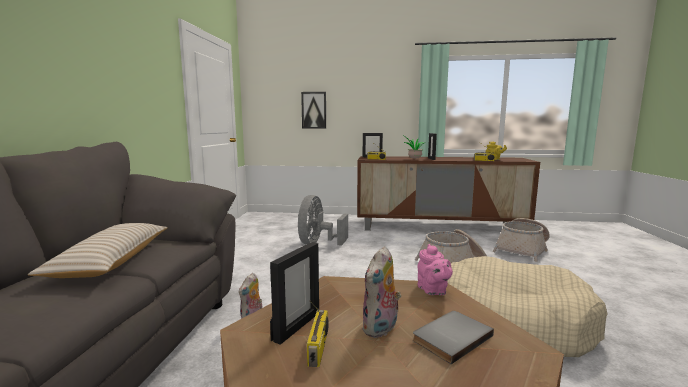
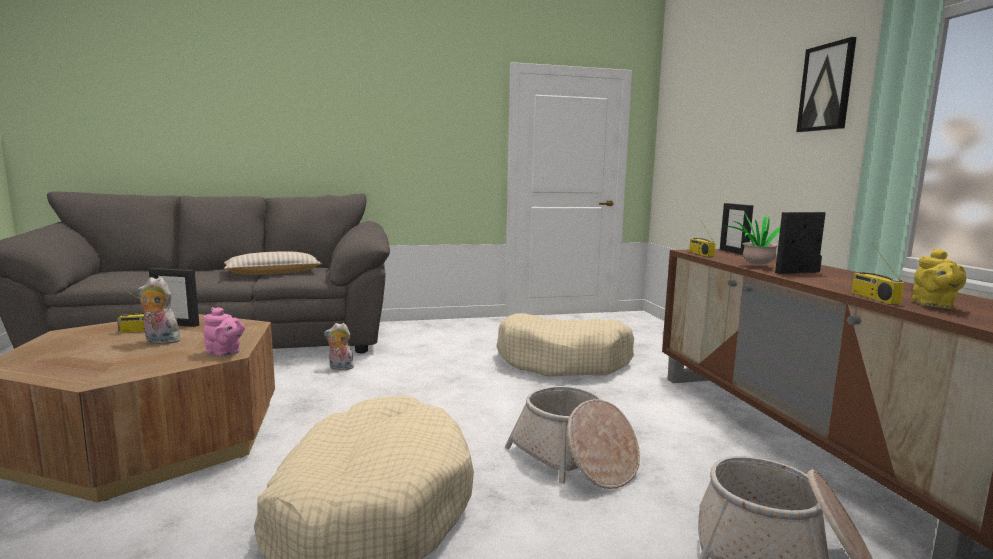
camera: 70 degrees right, 0 degrees up
grey fan [298,195,348,246] -> beige dog bed [497,313,634,376]
picture [301,92,326,129] -> picture moved to [796,37,857,132]
grey book [413,311,494,364] -> none
pink teapot [418,244,453,295] -> pink teapot turned 120 degrees counterclockwise [203,307,245,356]

